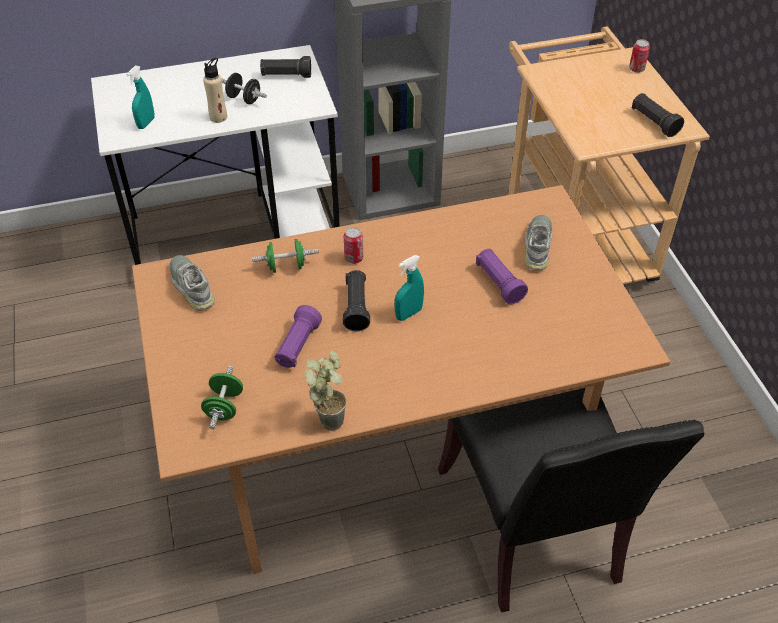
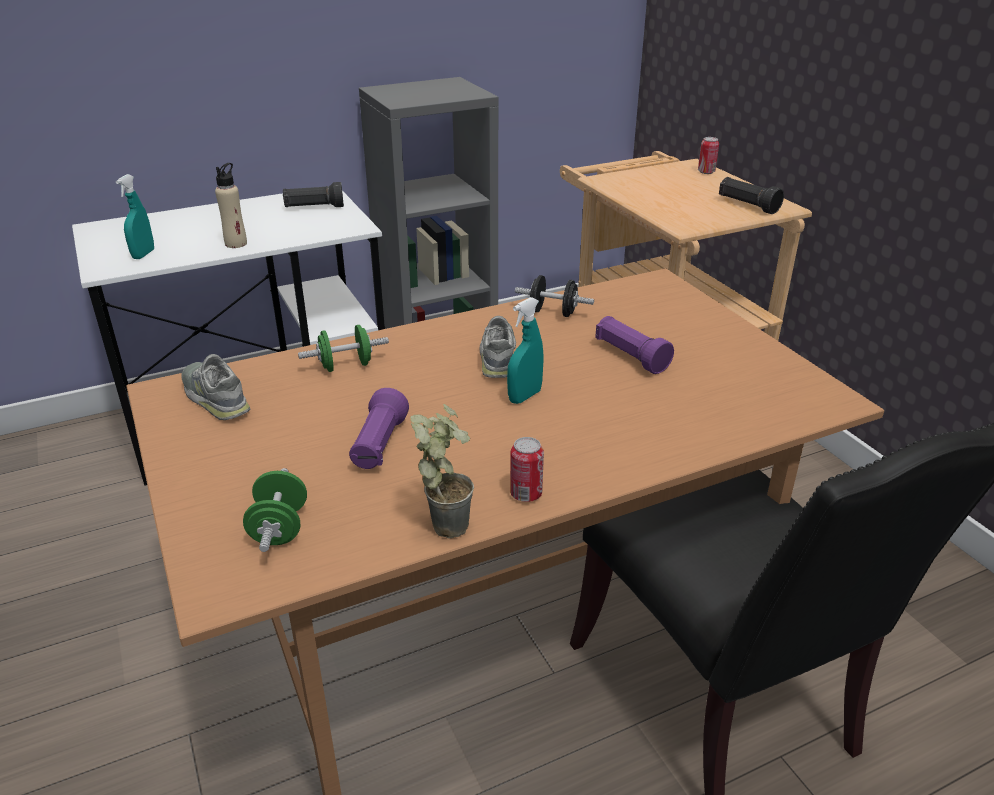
camera: 10 degrees left, 15 degrees down
black dumbbell [221,73,267,104] -> black dumbbell moved to [515,275,594,317]
black flashlight [343,270,370,331] -> none
can [344,227,363,264] -> can moved to [510,437,544,502]
grey shoe [525,215,553,270] -> grey shoe moved to [479,316,516,378]

